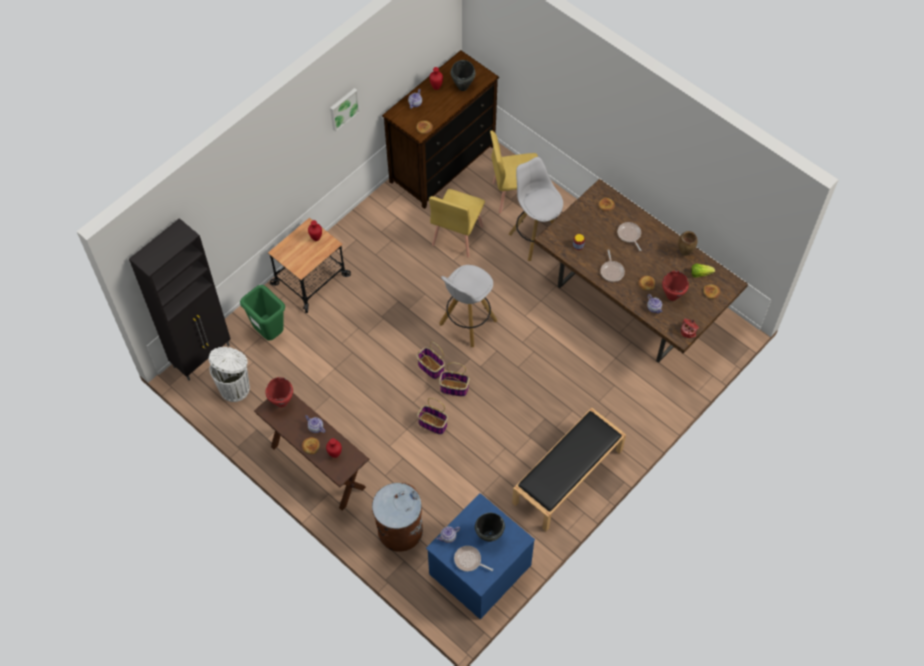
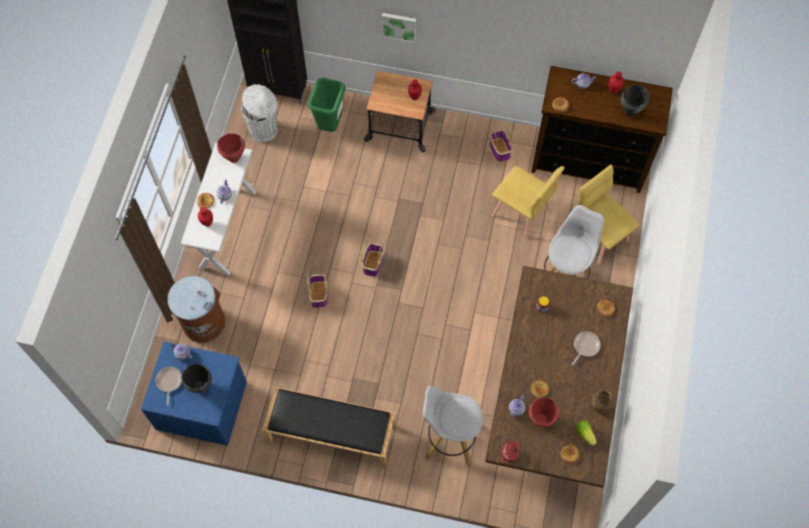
camera: 60 degrees right, 5 degrees up
brown console table [254,393,369,510] -> white console table [181,143,257,275]
picture [330,88,360,132] -> picture moved to [382,13,416,43]
yellow chair [429,189,485,257] -> yellow chair turned 135 degrees counterclockwise [492,166,565,238]
white stool [439,265,497,347] -> white stool moved to [423,386,483,466]
basket [439,362,470,397] -> basket moved to [490,126,513,162]
frying pan [600,250,625,282] -> none

